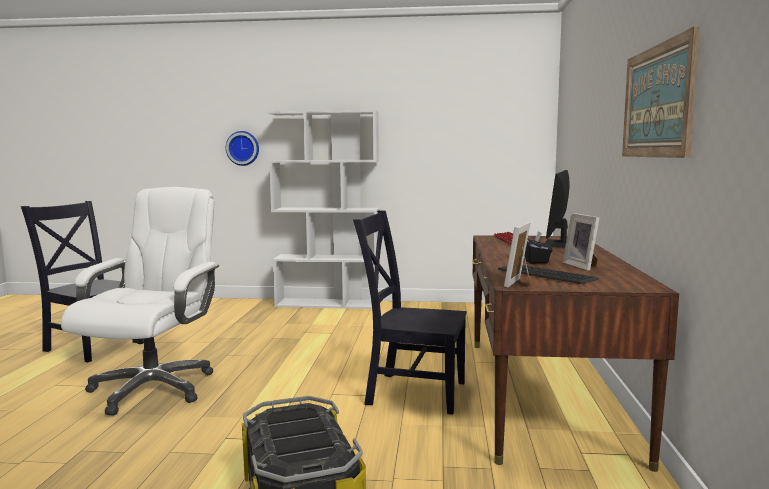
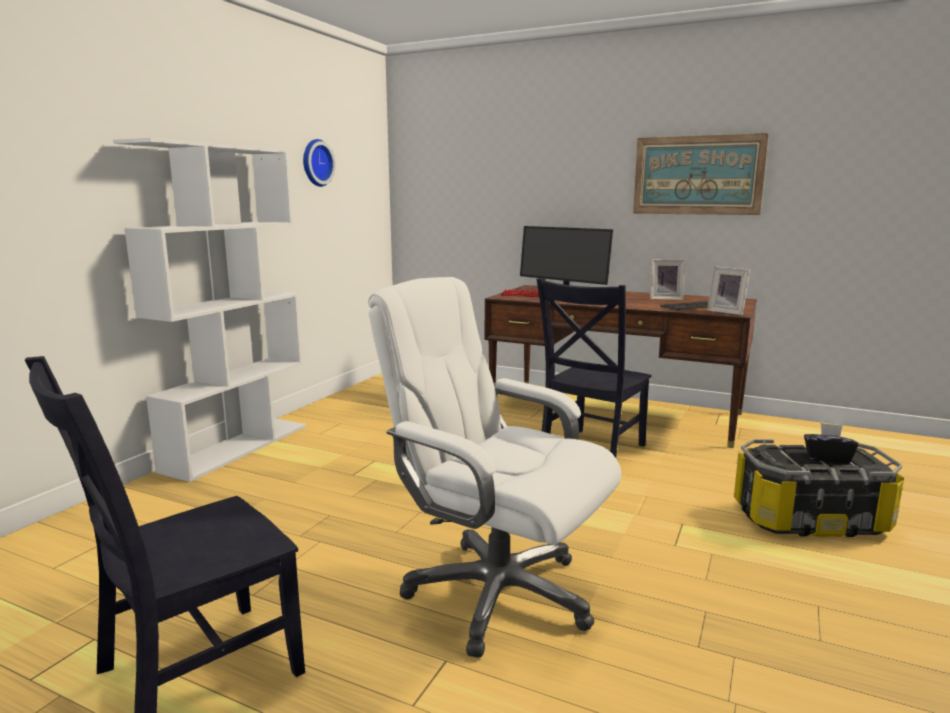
camera: 70 degrees left, 5 degrees up
wall clock [226,131,259,166] -> wall clock moved to [303,139,336,187]
black tissue box [524,231,552,263] -> black tissue box moved to [804,423,859,464]

